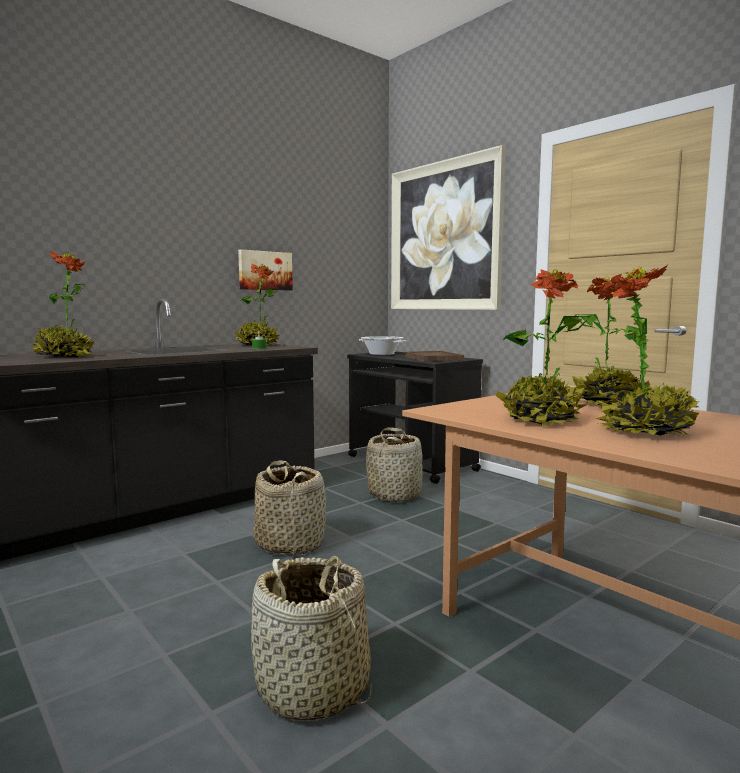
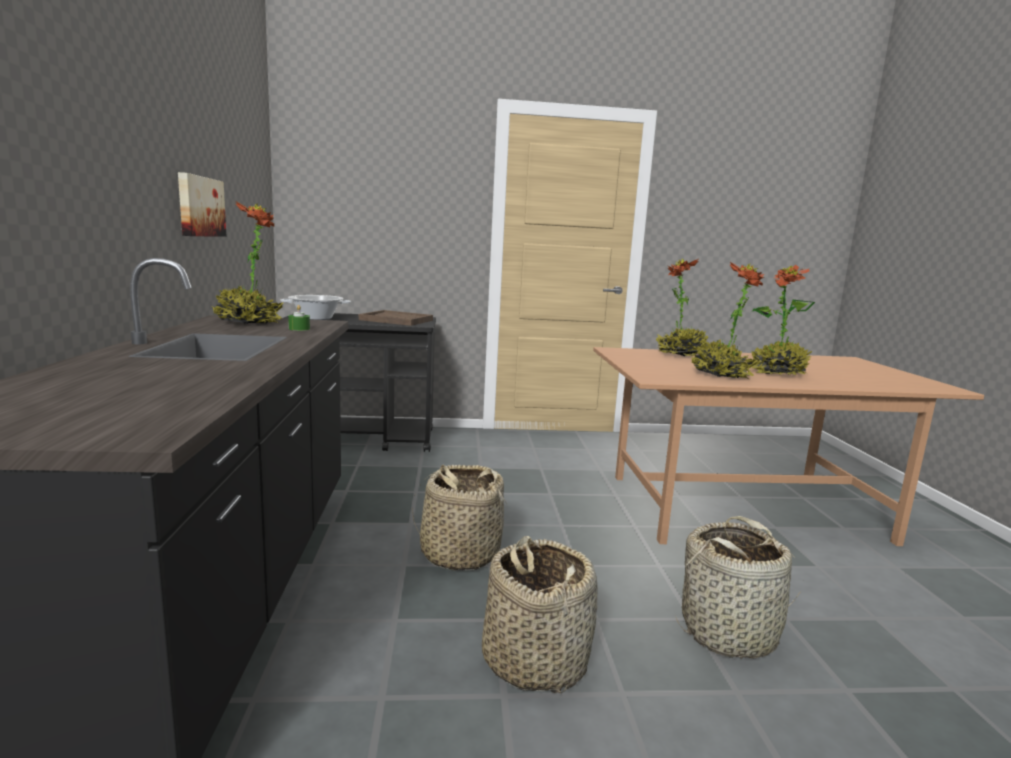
camera: 55 degrees left, 5 degrees up
potted plant [31,251,94,357] -> none
basket [366,427,423,502] -> basket moved to [482,536,598,693]
picture [391,145,506,310] -> none

